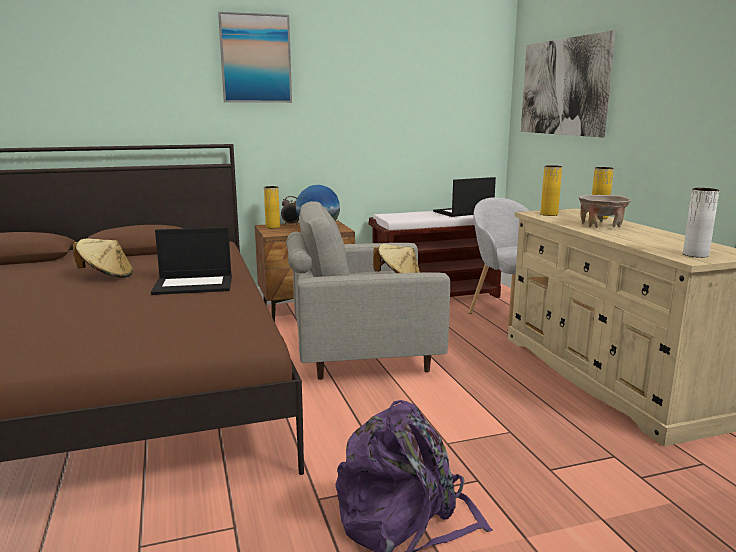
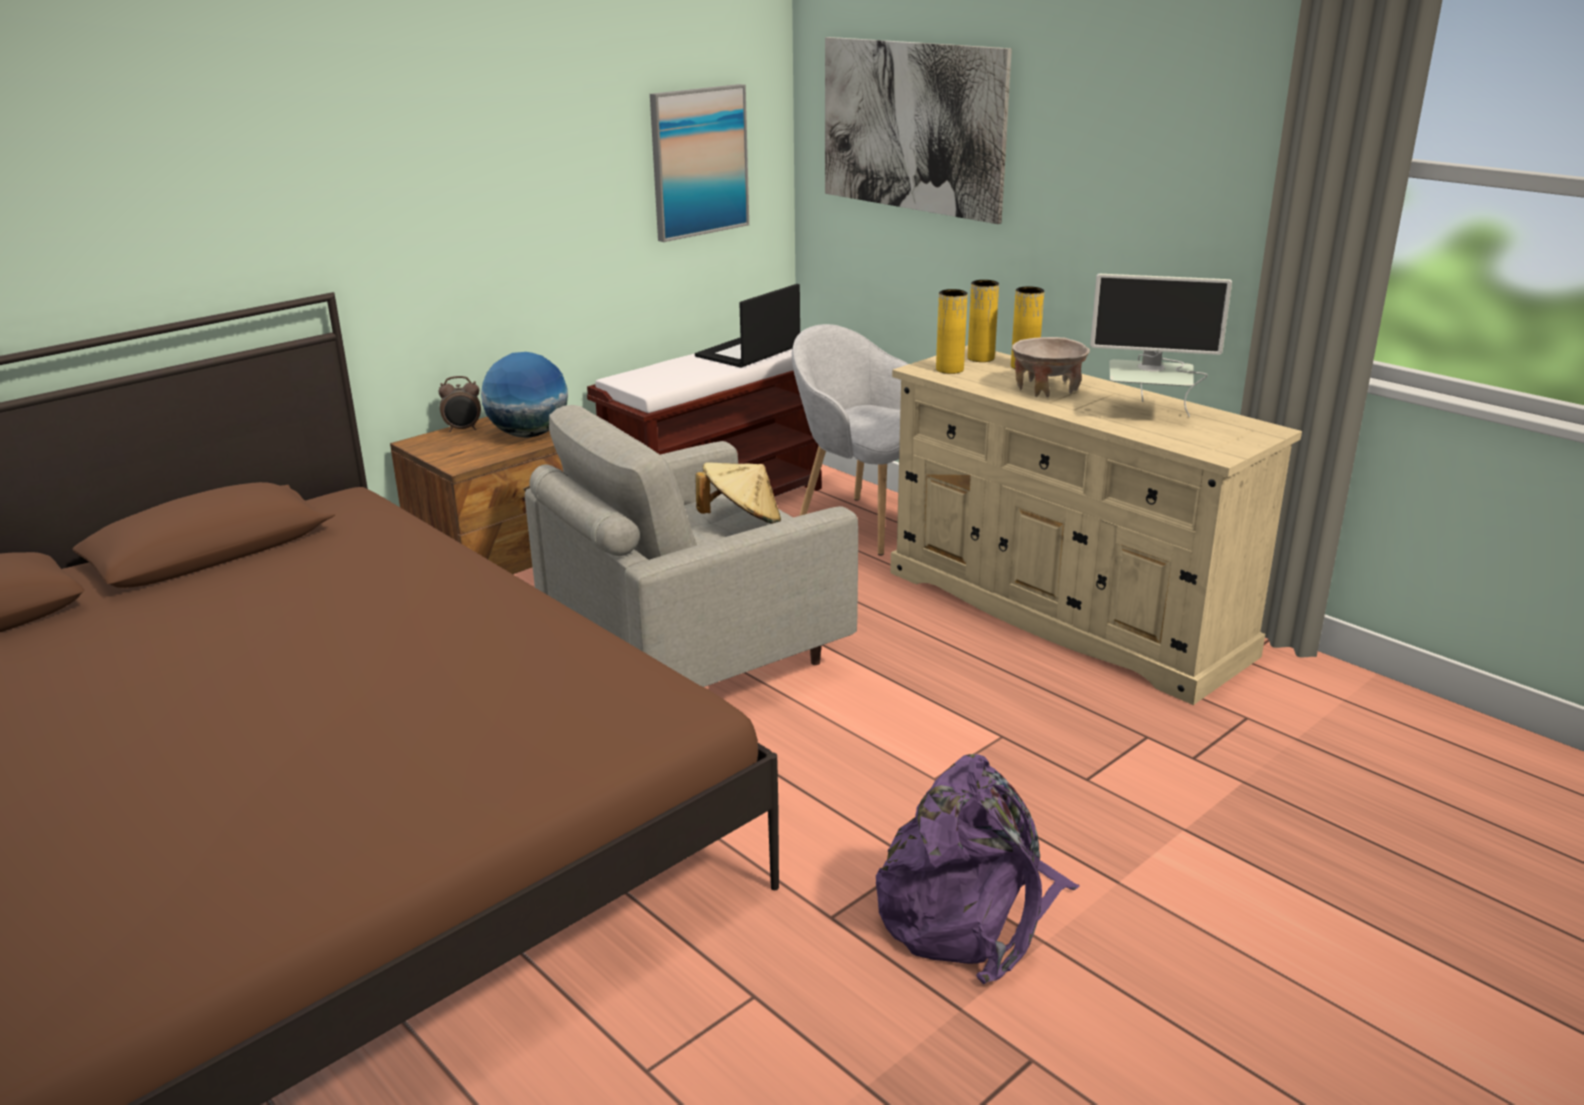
camera: 25 degrees left, 10 degrees up
beige hat [73,239,133,278] -> none
laptop [151,227,232,295] -> none
picture [218,12,292,103] -> picture moved to [650,84,749,242]
yellow vase [264,186,280,228] -> yellow vase moved to [968,280,999,362]
white vase [683,188,719,258] -> none
none -> monitor [1090,274,1232,417]

